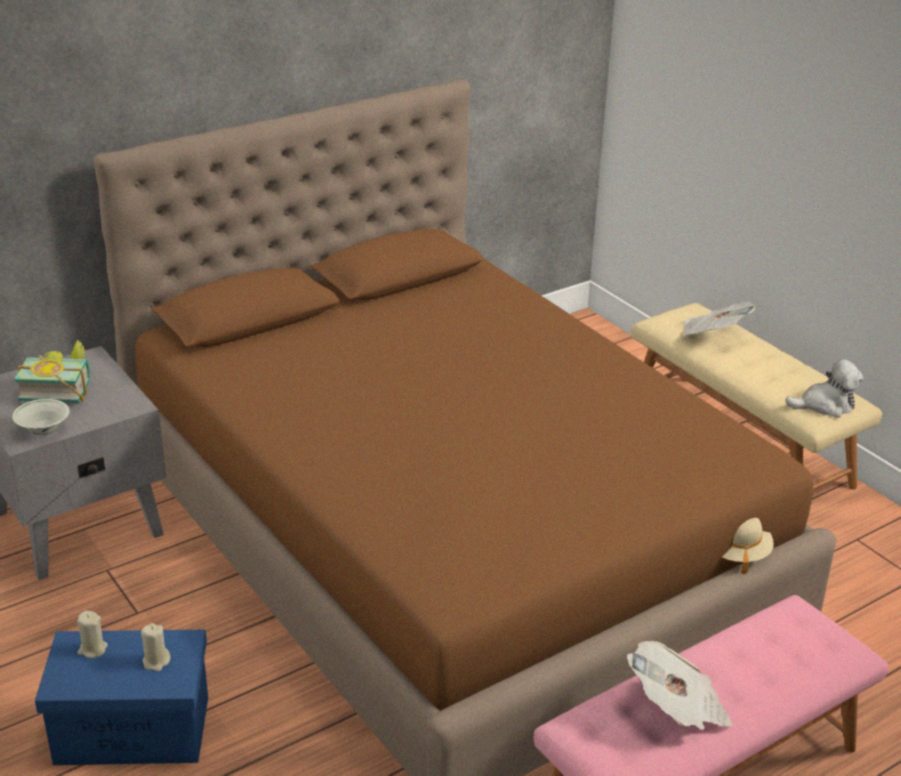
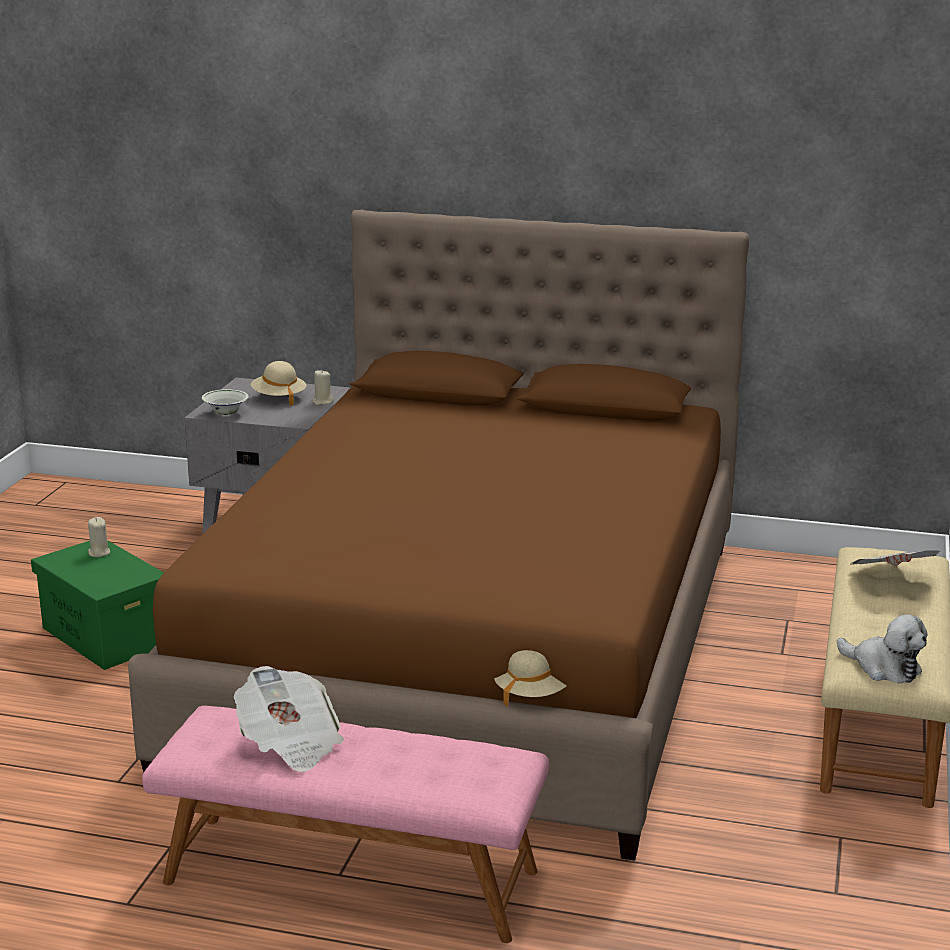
camera: 50 degrees right, 10 degrees down
book [14,340,90,403] -> beige hat [251,361,306,406]
blue storage box [35,630,208,765] -> green storage box [31,540,164,670]
beige candle [141,623,170,672] -> beige candle moved to [312,370,334,405]

